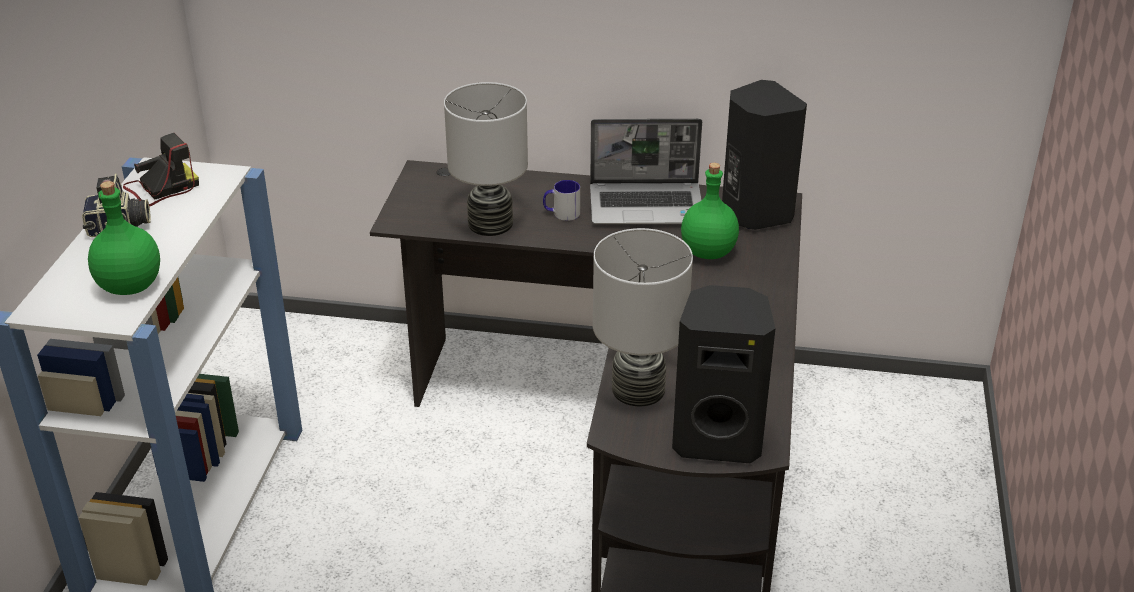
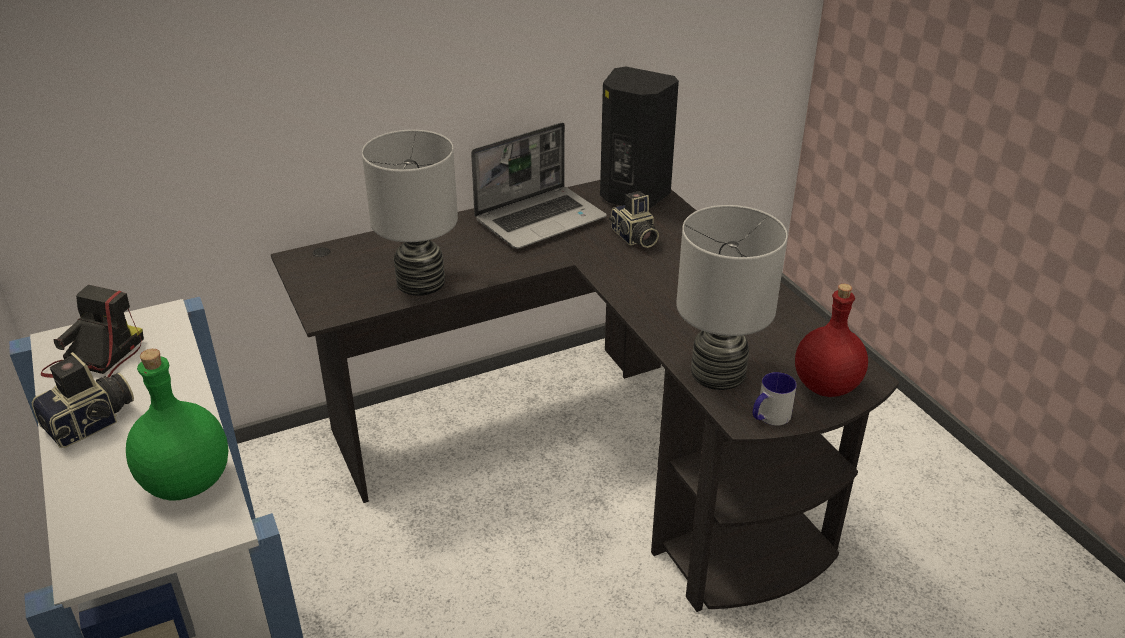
camera: 35 degrees left, 0 degrees up
mug [543,180,580,221] -> mug moved to [753,372,797,426]
black speaker [672,285,776,463] -> red bottle [795,284,868,397]
green bottle [681,163,739,259] -> camera [609,191,659,248]

